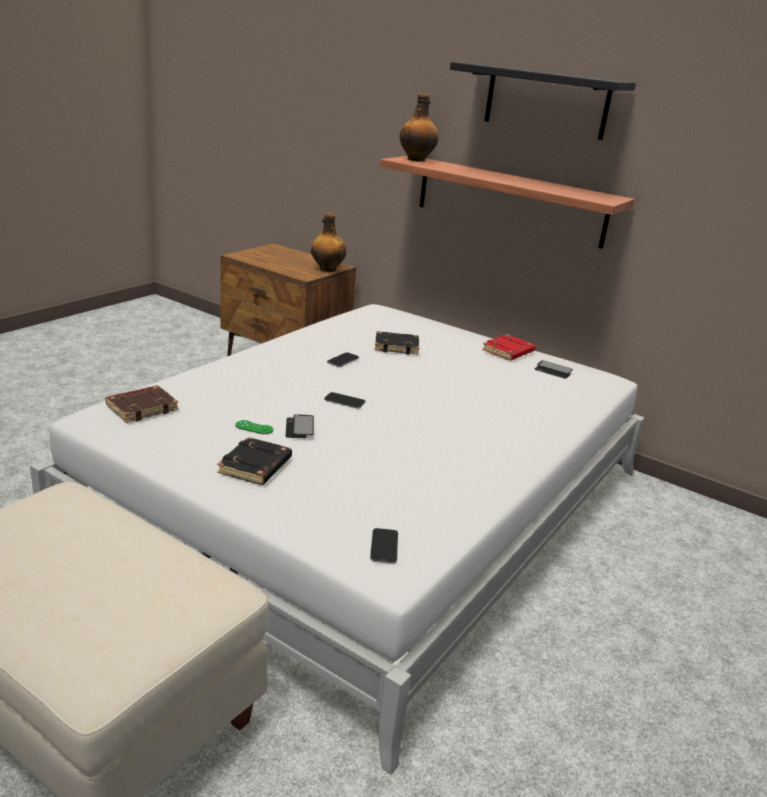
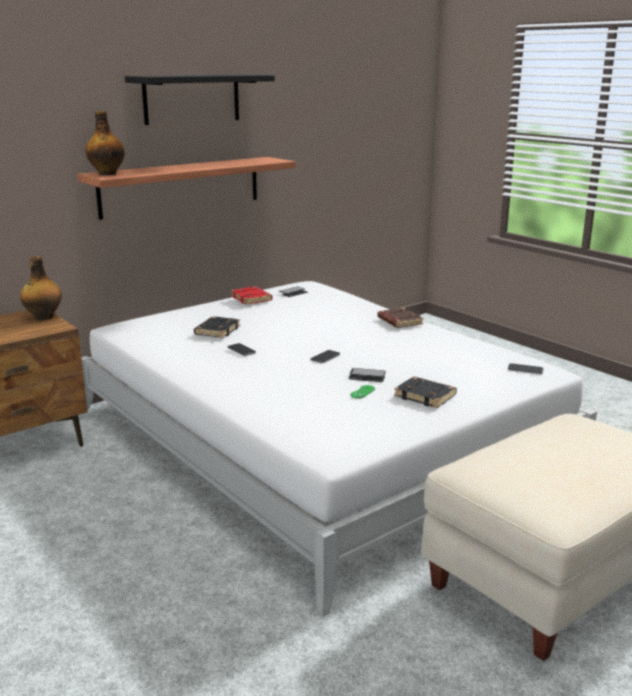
camera: 70 degrees left, 5 degrees down
brown book [106,385,178,423] -> brown book moved to [377,308,424,328]

